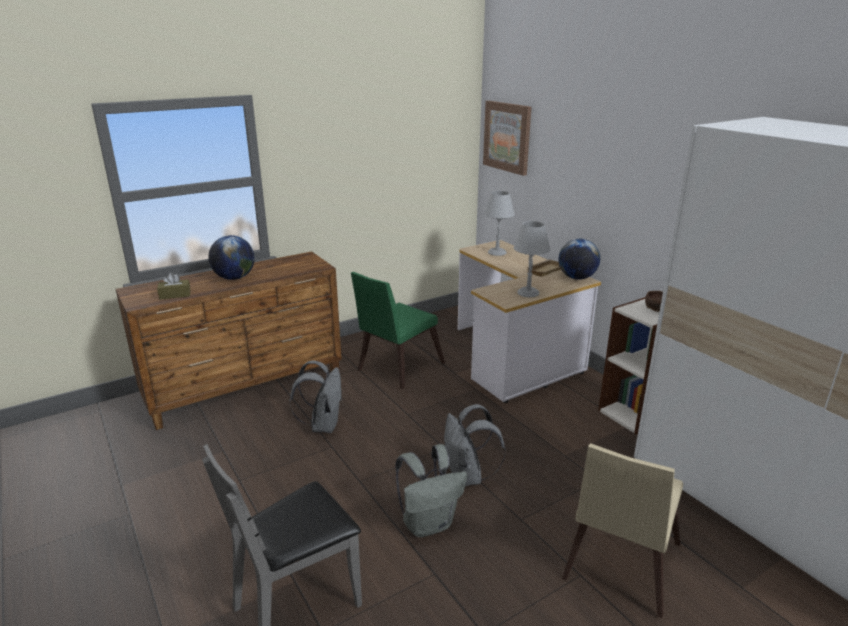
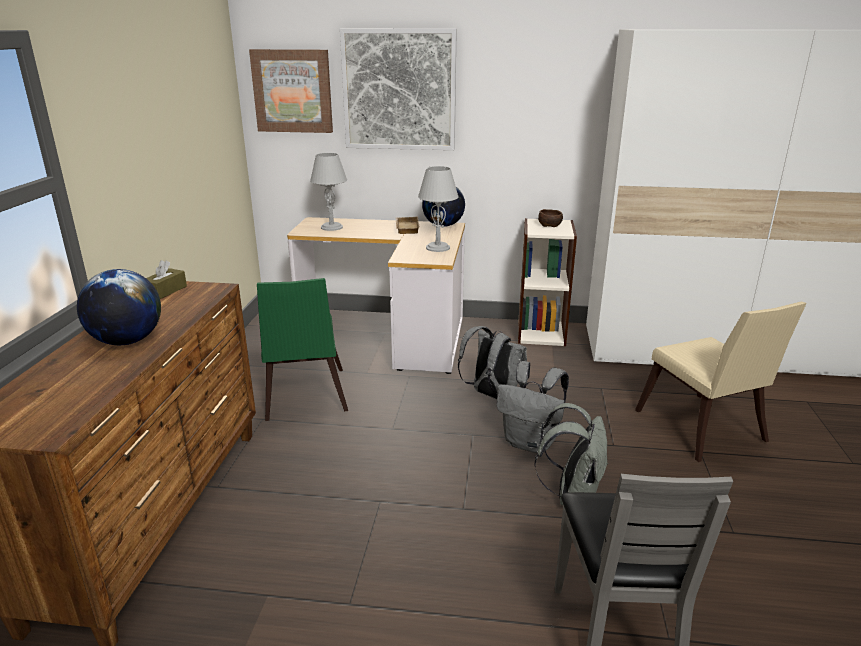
camera: 50 degrees left, 0 degrees up
brown tissue box [157,273,191,300] -> brown tissue box moved to [146,260,187,299]
grey backpack [289,360,342,433] -> grey backpack moved to [458,326,527,399]
none -> picture [340,29,457,150]

